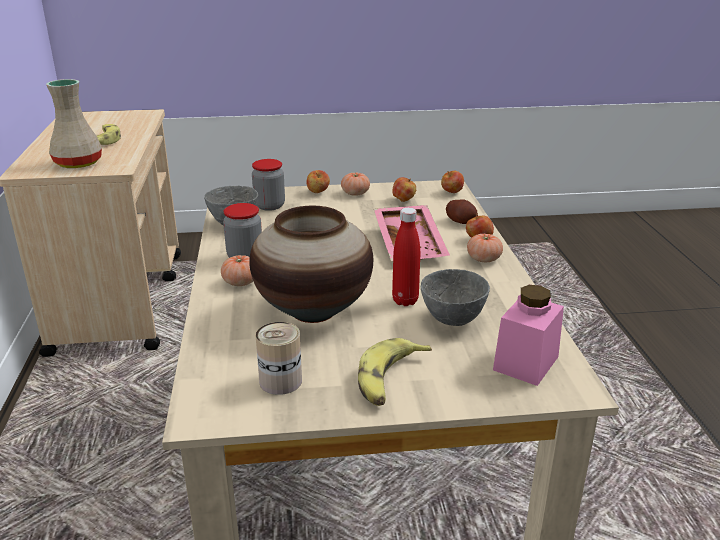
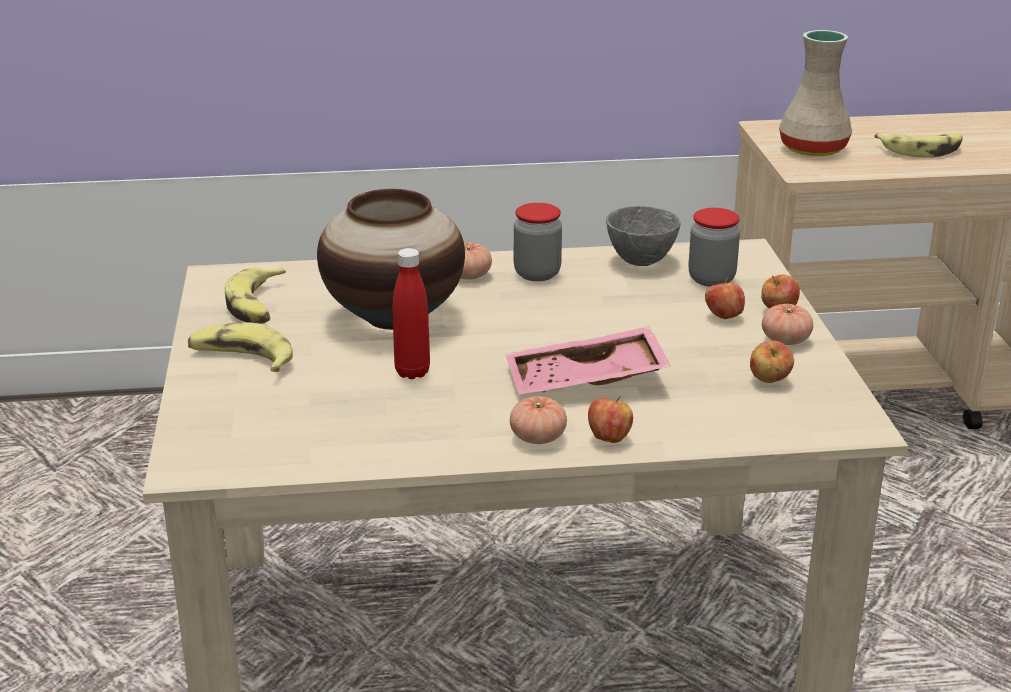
camera: 90 degrees right, 0 degrees up
can [256,322,302,395] -> banana [225,268,286,324]
grey bowl [421,269,490,326] -> none
apple [441,171,464,193] -> apple moved to [705,278,745,319]
potato [446,200,478,224] -> none
pink jar [493,285,564,386] -> none

